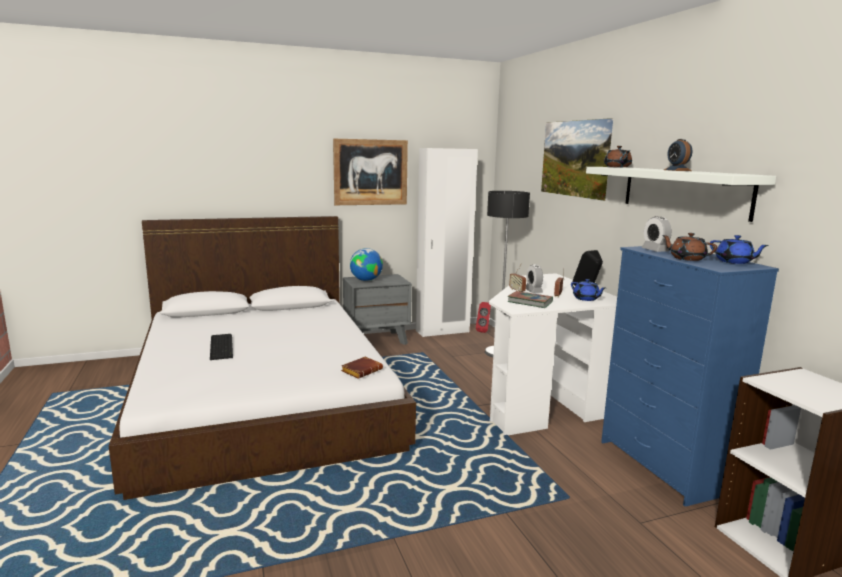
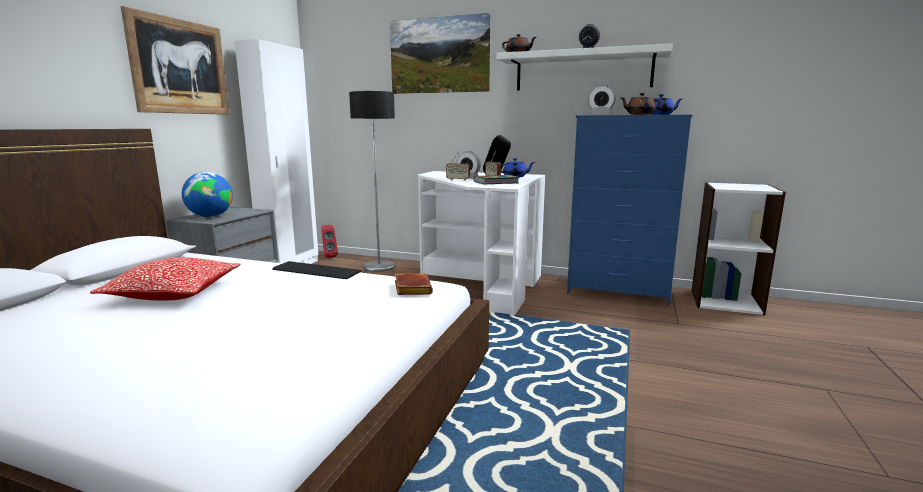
camera: 50 degrees left, 0 degrees up
keyboard [210,334,233,360] -> keyboard moved to [272,261,362,279]
none -> pillow [90,257,240,301]

